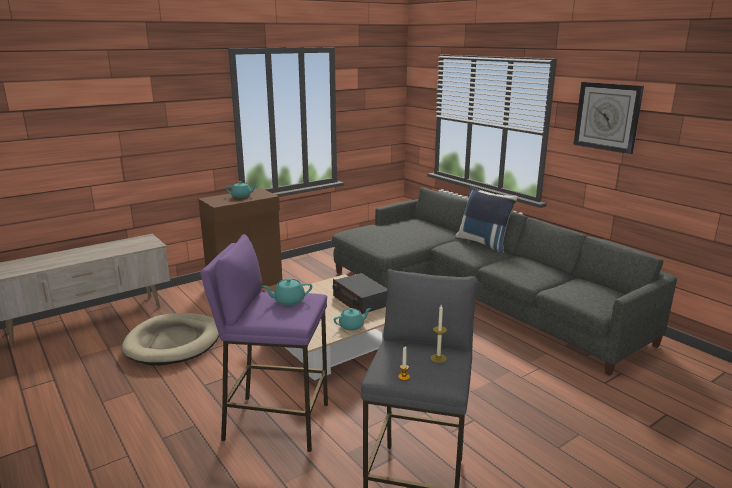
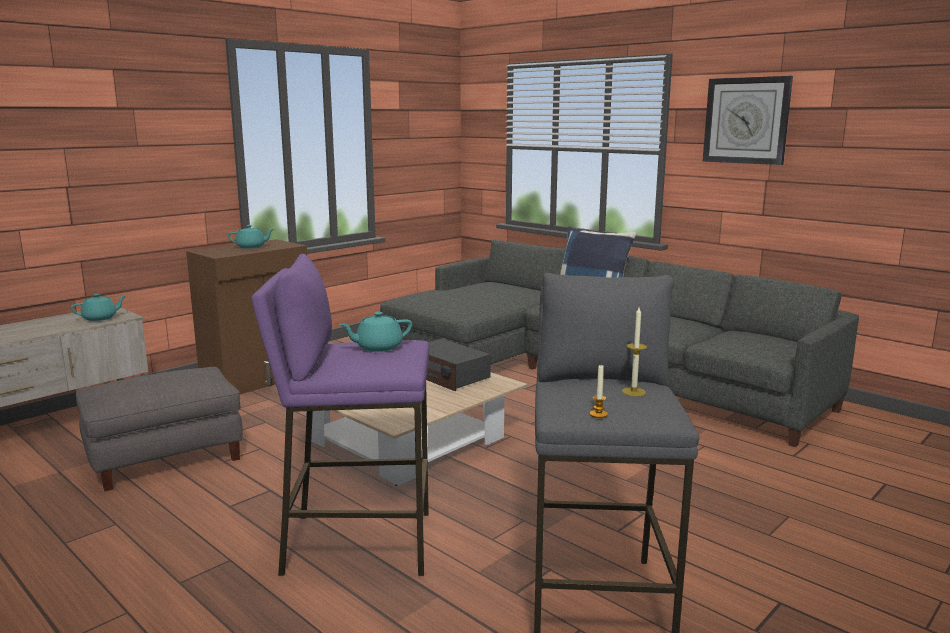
camera: 10 degrees left, 5 degrees down
beige dog bed [122,313,219,366] -> grey ottoman [76,367,243,491]
turquoise teapot [334,308,371,330] -> turquoise teapot moved to [71,294,127,321]

